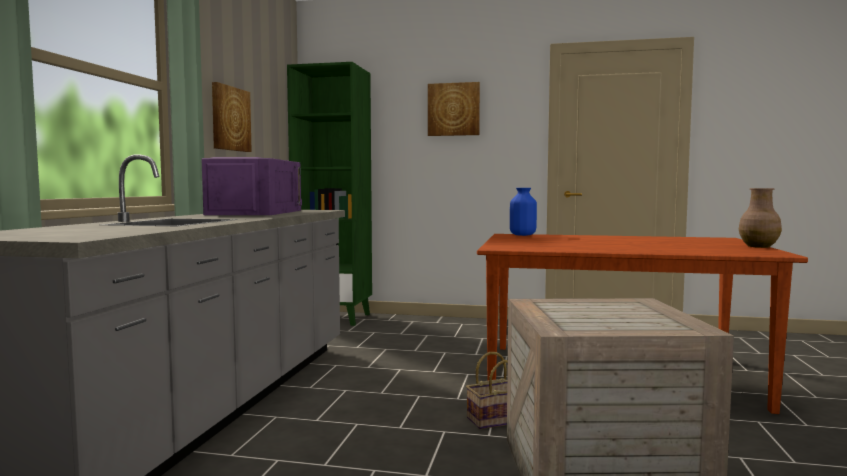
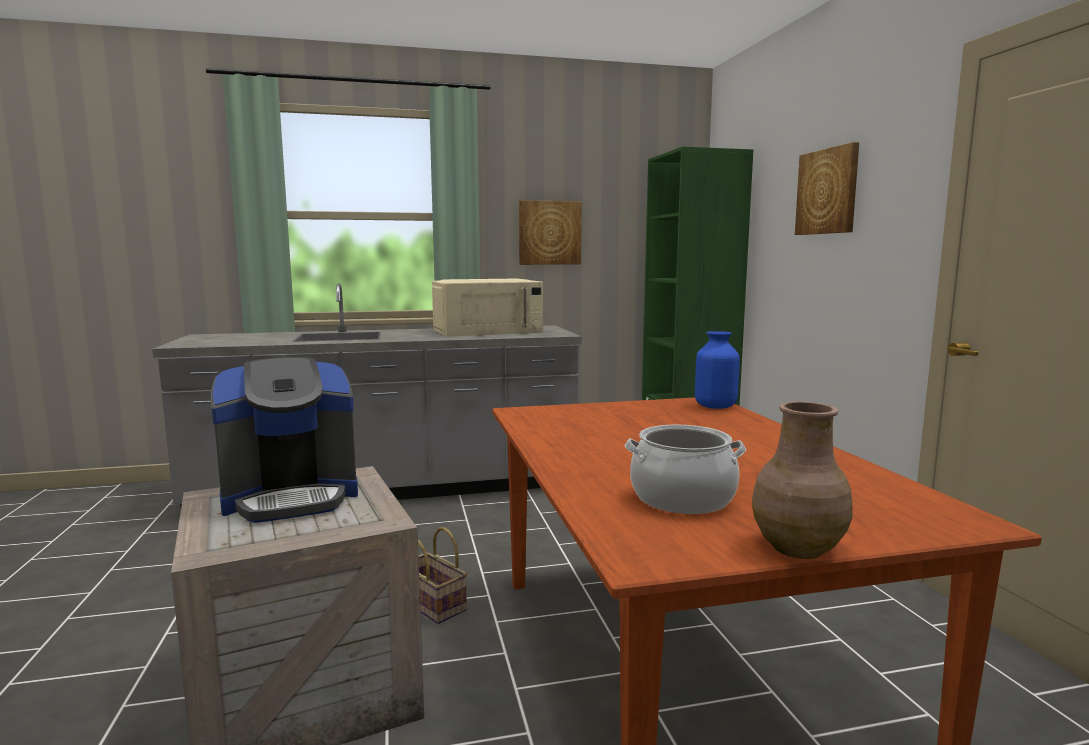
camera: 65 degrees right, 5 degrees up
purple microwave [202,157,302,215] -> beige microwave [432,279,543,337]
none -> coffee machine [211,357,358,523]
none -> cooking pot [625,425,746,514]

